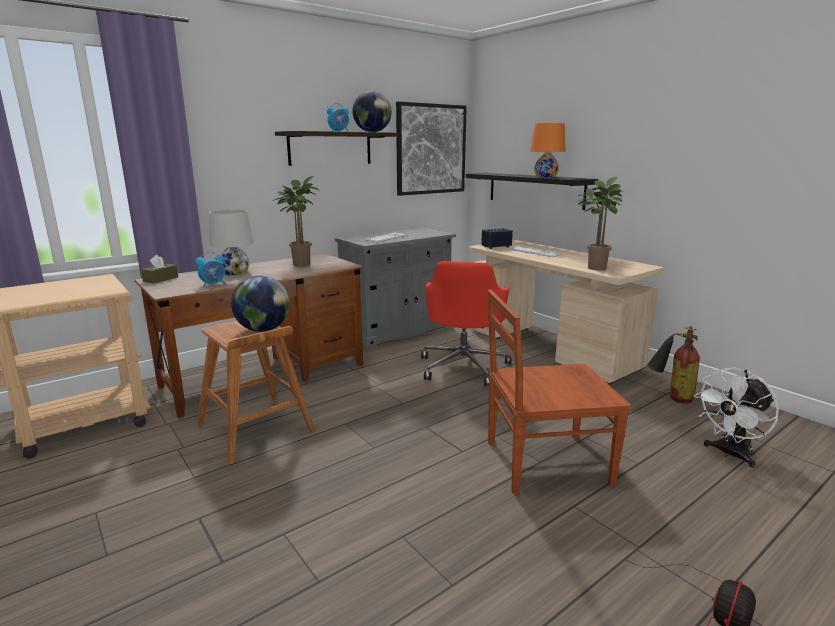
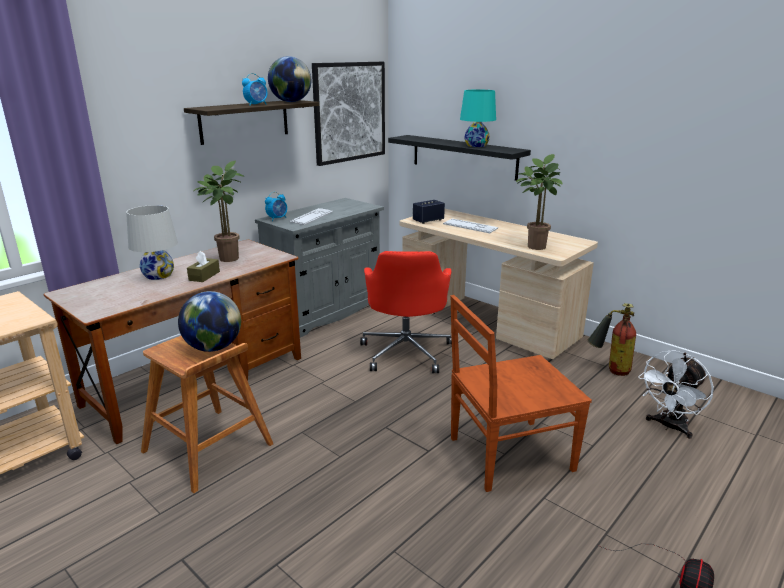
camera: 10 degrees left, 5 degrees up
brown tissue box [141,255,178,284] -> brown tissue box moved to [187,251,220,282]
alarm clock [195,252,225,287] -> alarm clock moved to [265,192,287,221]
orange table lamp [530,123,566,177] -> turquoise table lamp [460,90,496,147]

